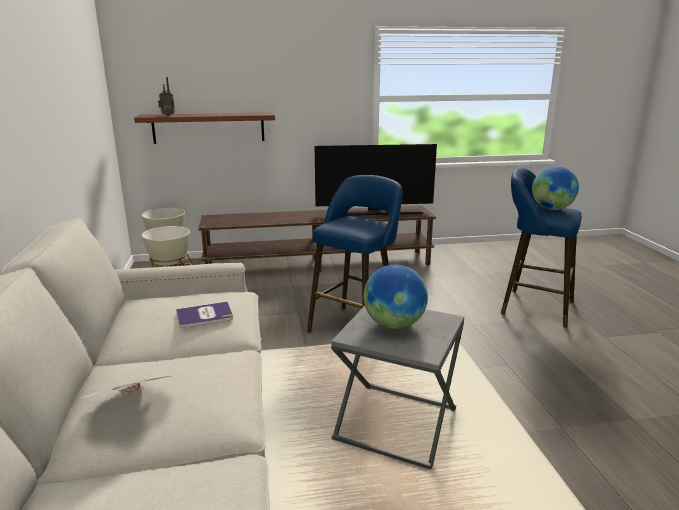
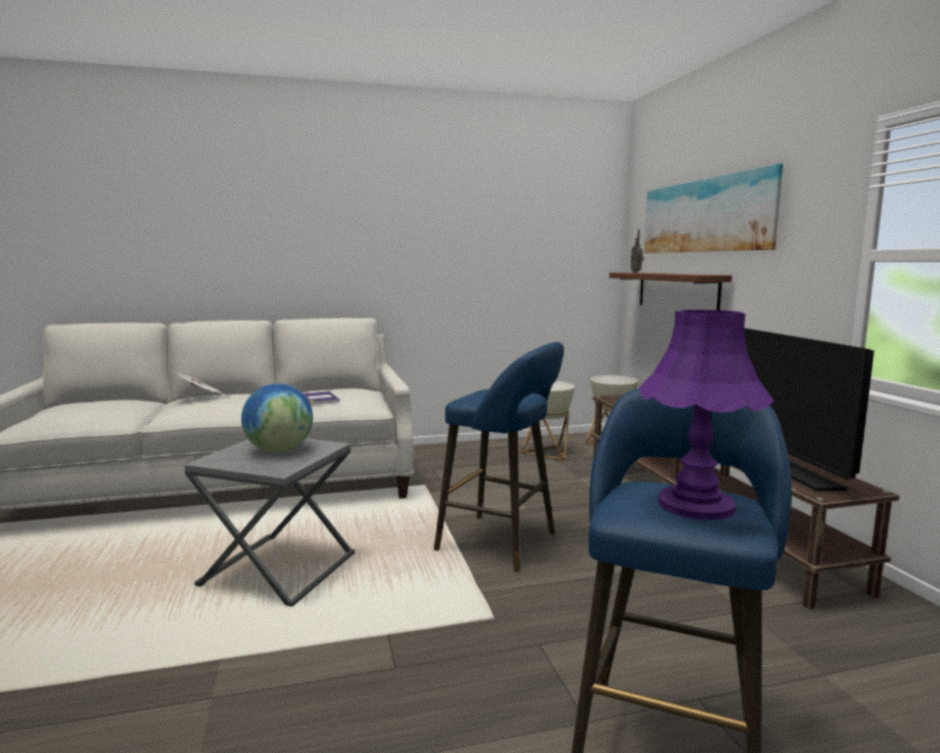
camera: 85 degrees right, 10 degrees down
globe [532,166,579,210] -> purple table lamp [639,310,774,520]
none -> picture [644,163,783,253]

